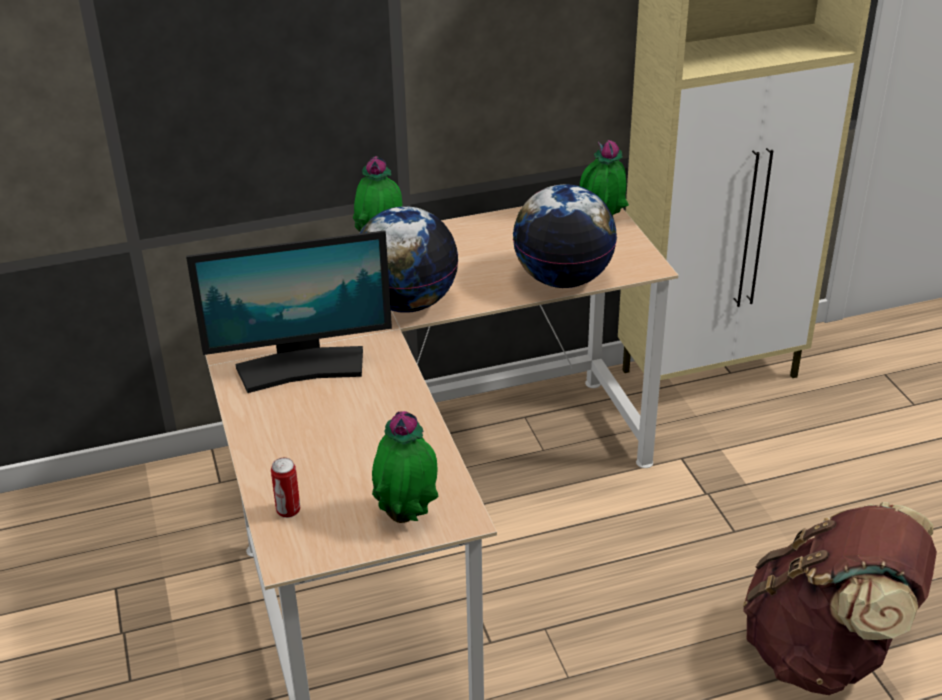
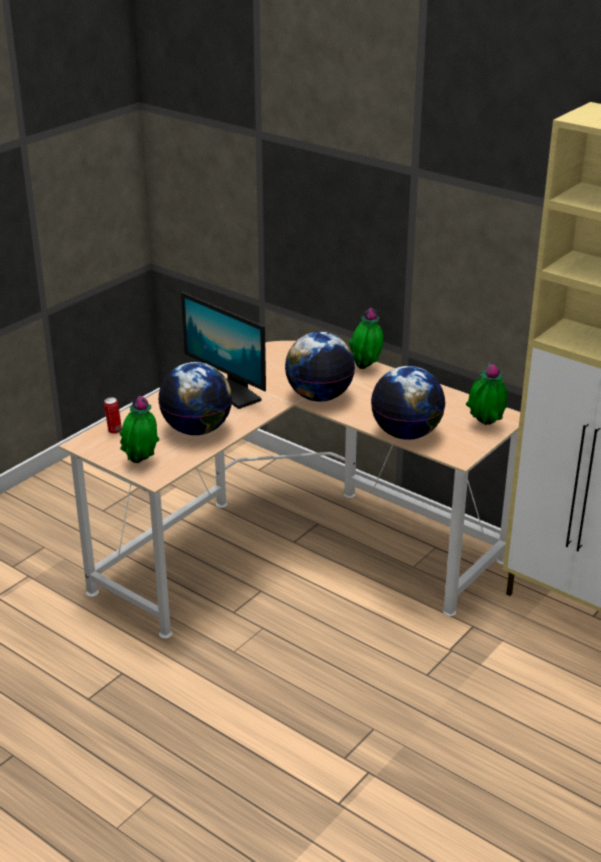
camera: 55 degrees right, 5 degrees down
brown backpack [743,502,937,695] -> none
none -> globe [158,362,232,435]

